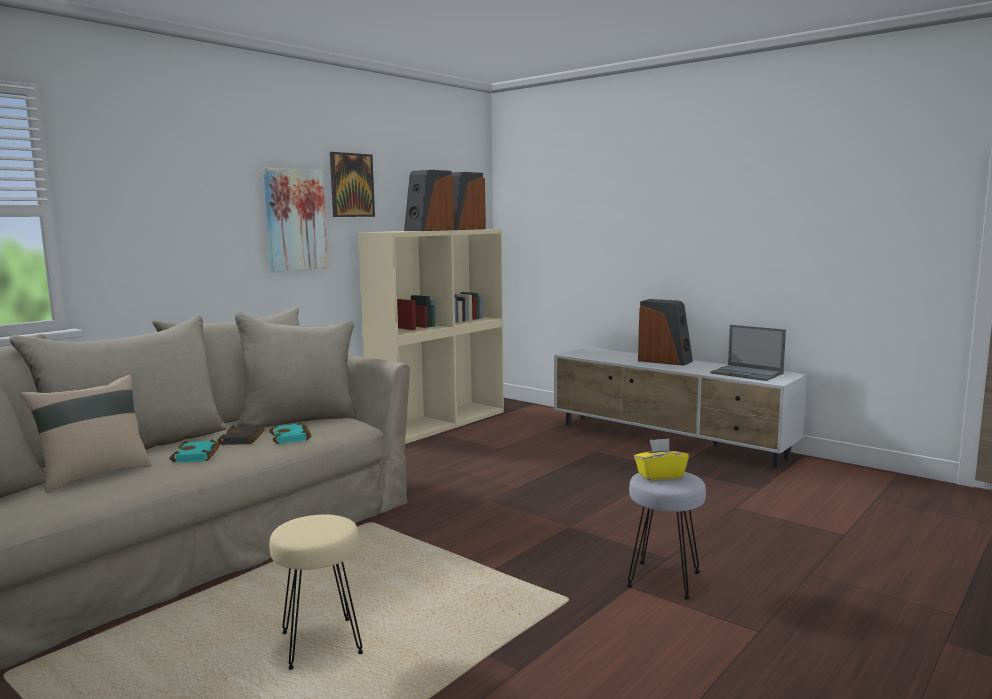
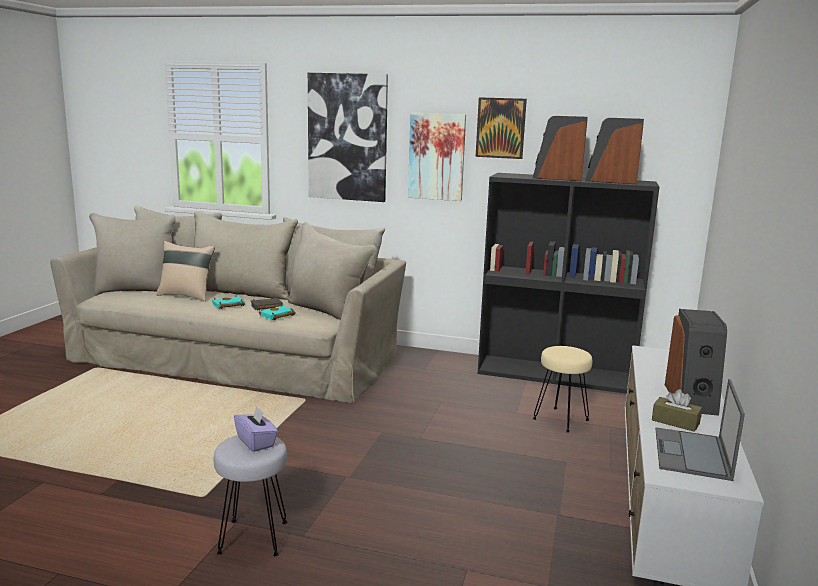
camera: 65 degrees right, 5 degrees up
beige stool [269,515,363,670] -> beige stool moved to [533,346,592,432]
beige bookcase [358,229,504,444] -> black bookcase [478,173,659,394]
yellow tissue box [634,438,689,480] -> purple tissue box [234,406,278,452]
none -> picture [308,73,388,202]
none -> brown tissue box [652,389,702,432]

